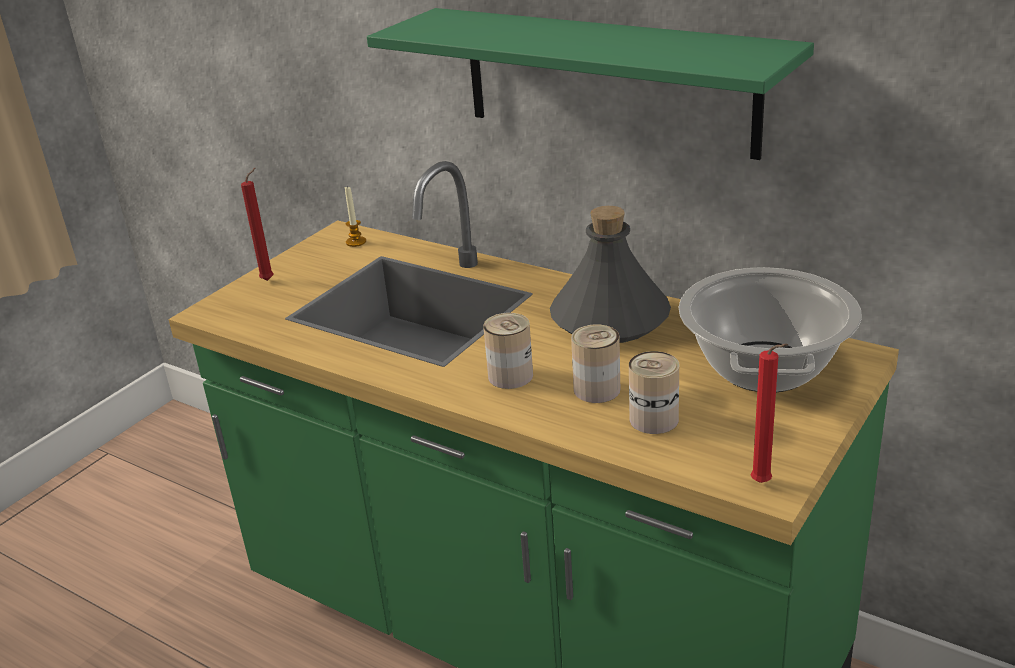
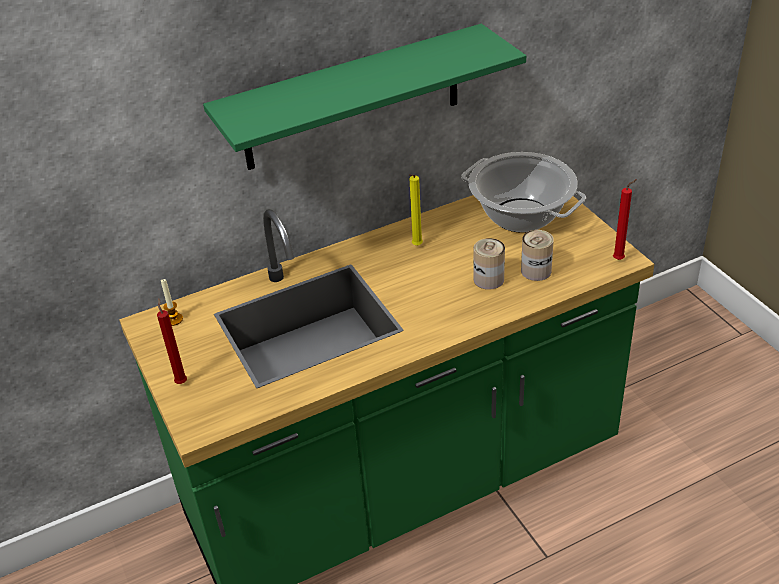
camera: 60 degrees left, 10 degrees up
can [483,313,533,389] -> none
grey bottle [550,206,671,343] -> yellow candle [409,174,423,246]

